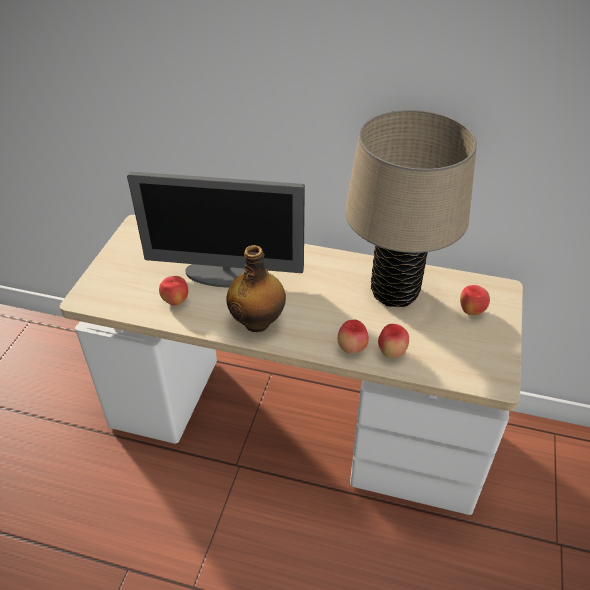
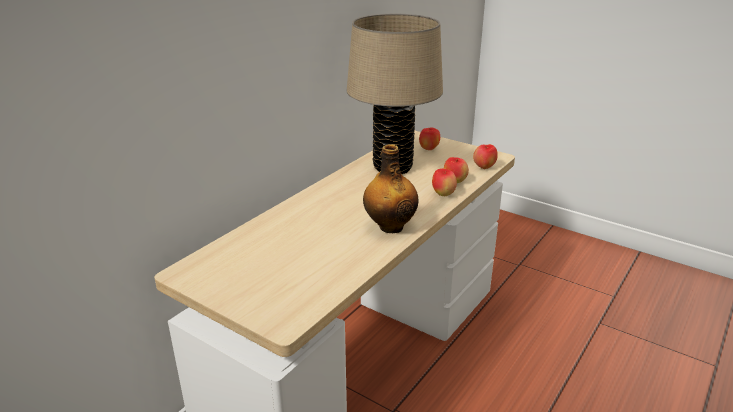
camera: 70 degrees left, 15 degrees down
monitor [127,172,305,287] -> none
apple [159,276,188,306] -> apple moved to [473,144,498,169]

